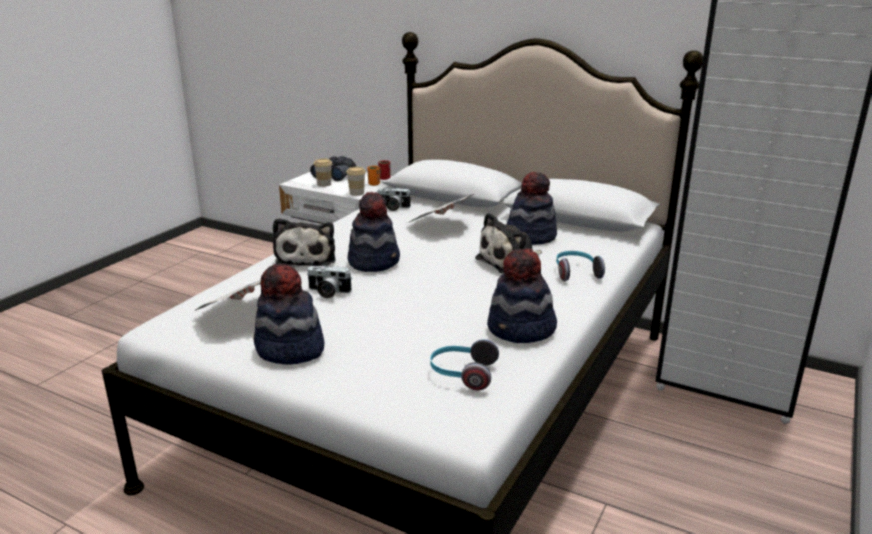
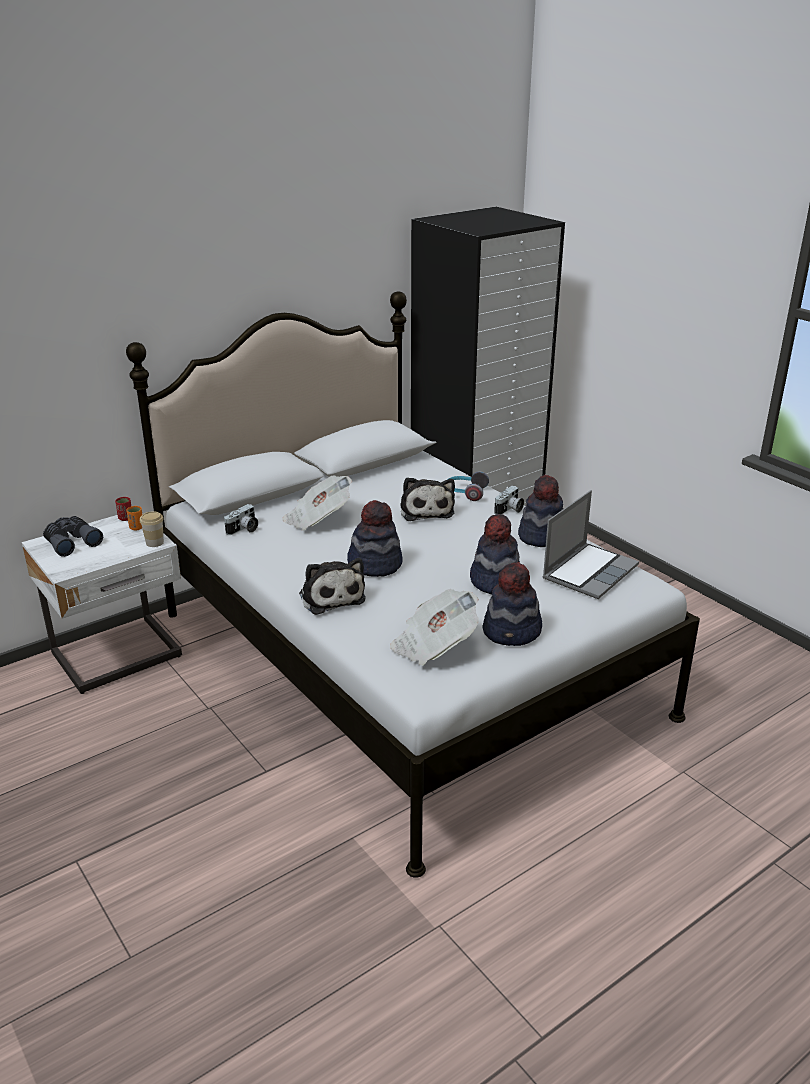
camera: 65 degrees left, 5 degrees up
plush toy [273,218,336,267] -> plush toy turned 45 degrees clockwise [299,558,366,615]
camera [307,266,352,298] -> camera moved to [494,486,524,515]
cup [314,158,332,187] -> none
headphones [430,339,499,390] -> laptop [543,490,639,599]
hat [506,172,557,245] -> hat moved to [470,514,520,594]

